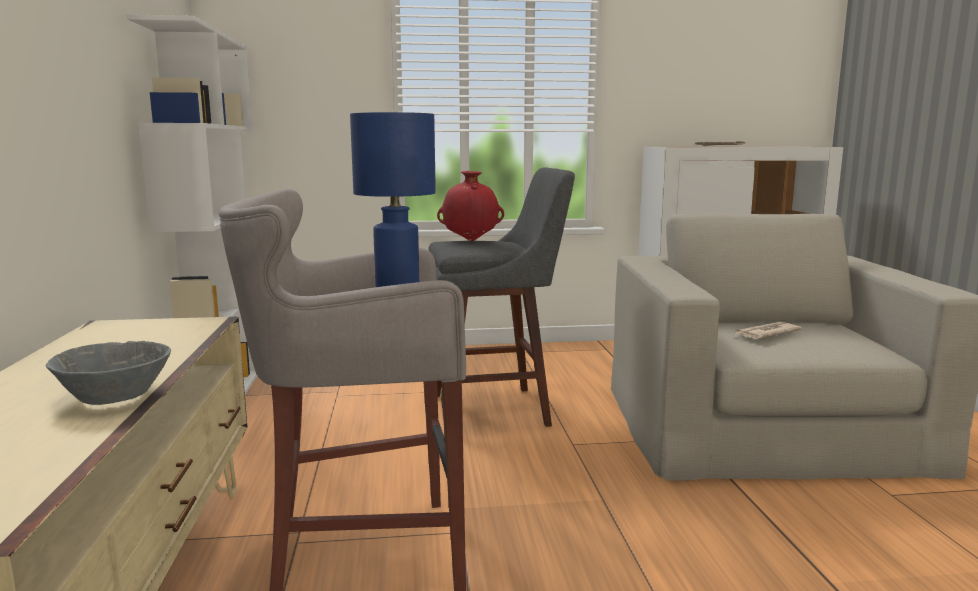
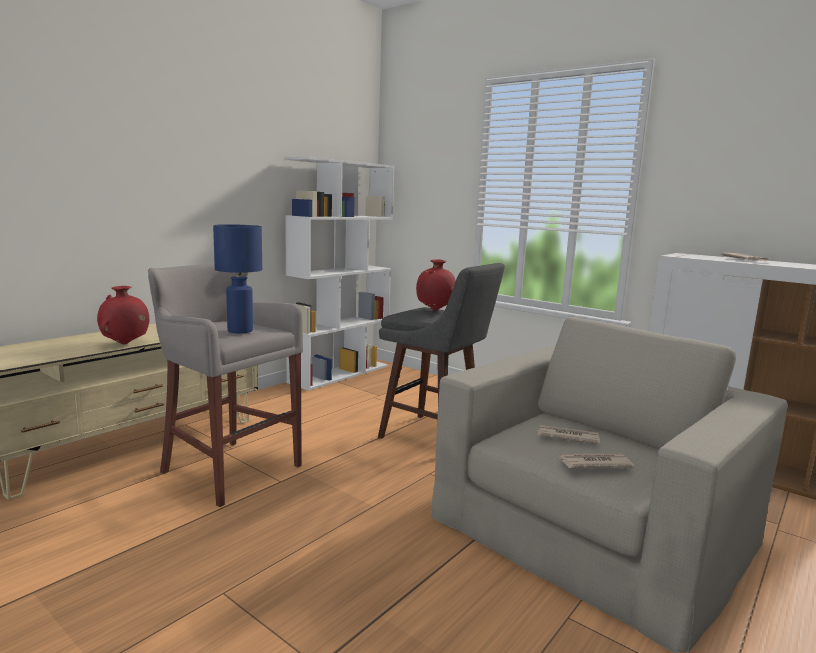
camera: 45 degrees right, 0 degrees up
grey bowl [46,341,171,405] -> red vase [97,286,149,344]
none -> newspaper [557,453,634,468]

